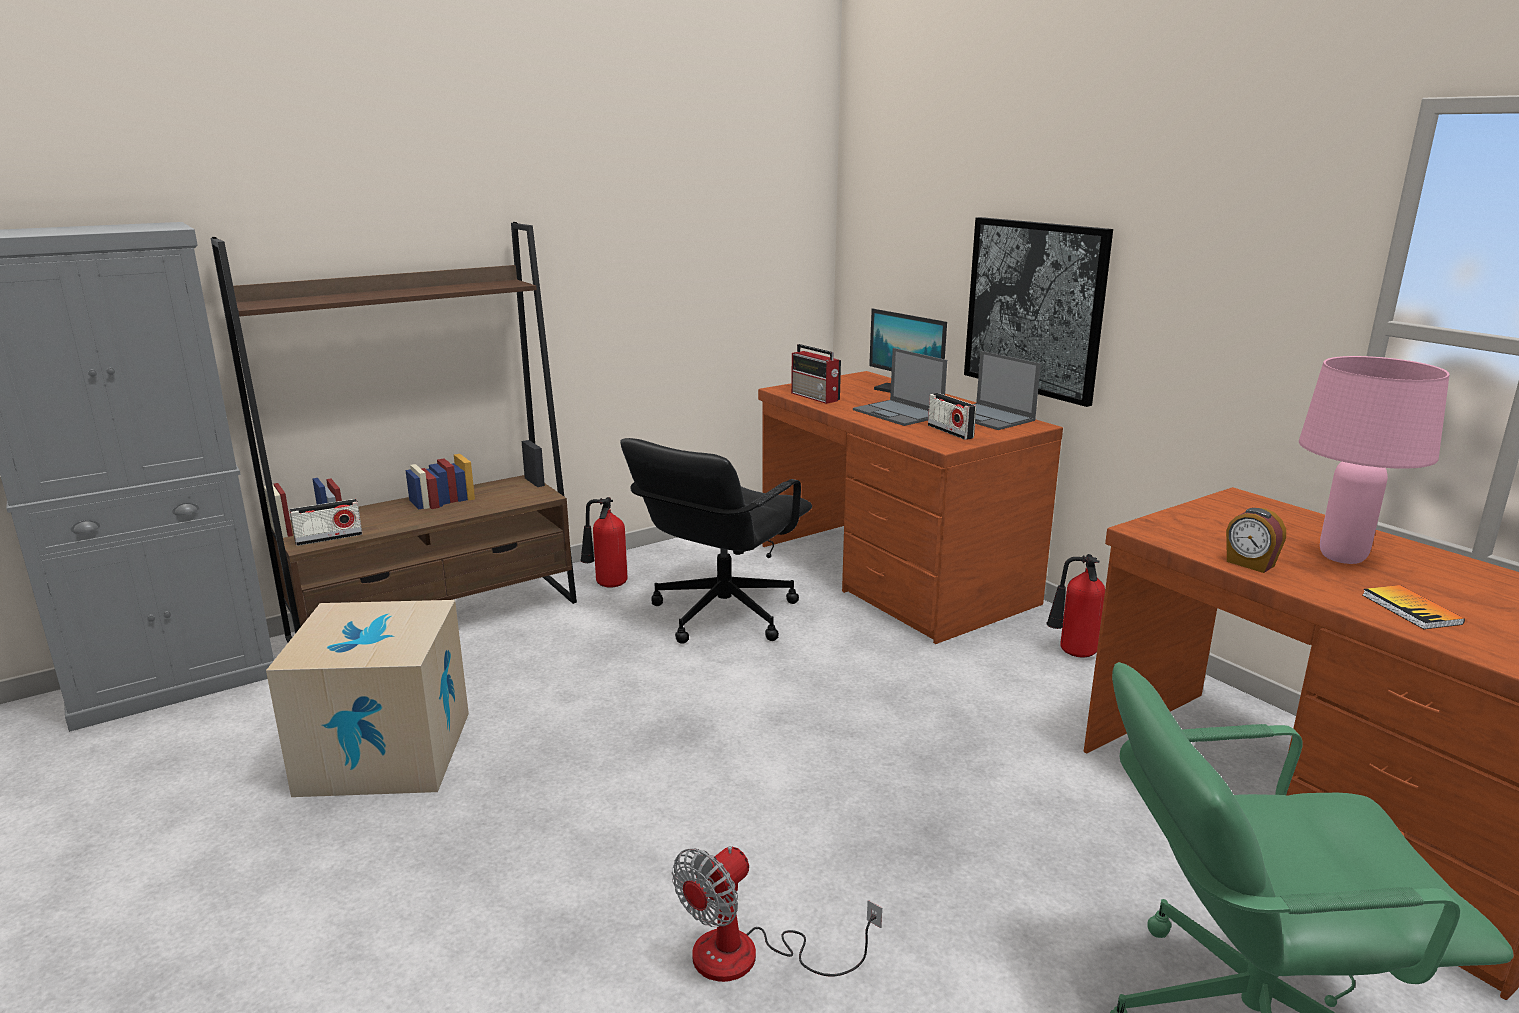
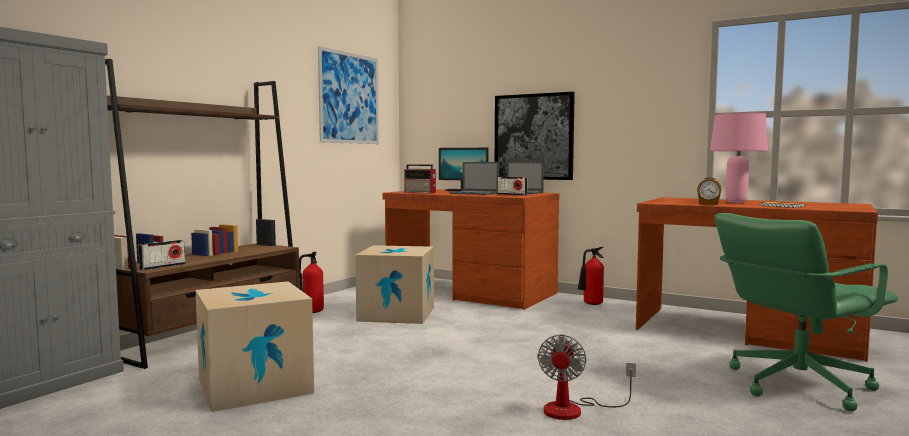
camera: 25 degrees left, 15 degrees down
black office chair [620,438,812,644] -> cardboard box [355,245,434,324]
none -> picture [318,46,379,144]

